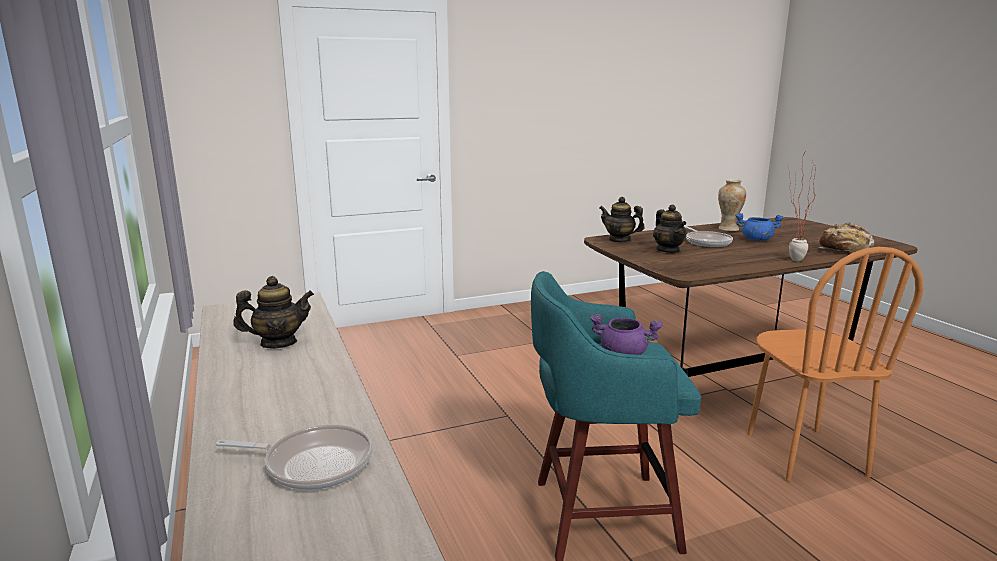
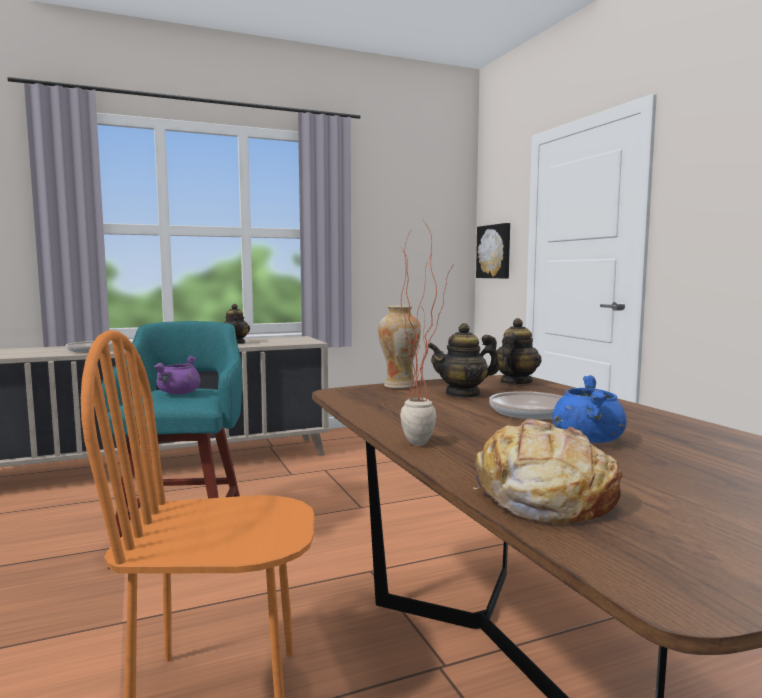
camera: 90 degrees right, 10 degrees down
vase [718,179,746,231] -> vase moved to [378,305,421,388]
none -> picture [476,223,510,278]

